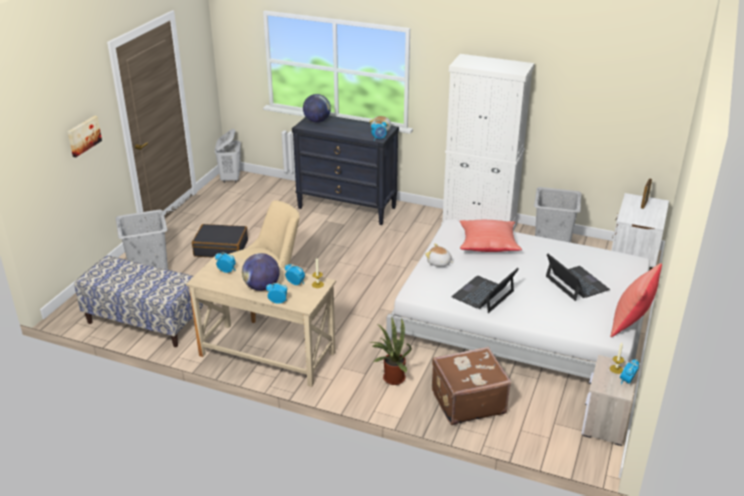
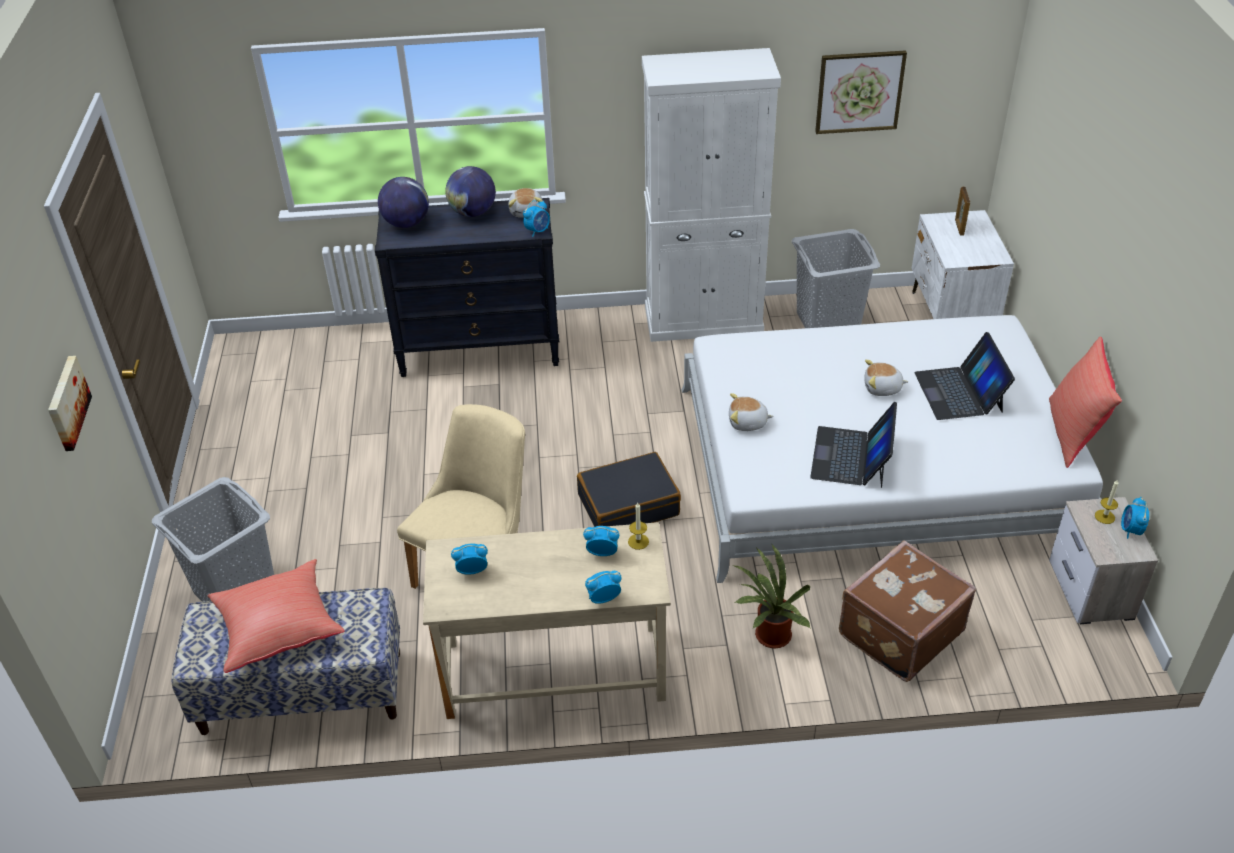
camera: 25 degrees left, 10 degrees up
black suitcase [192,224,248,258] -> black suitcase moved to [577,452,681,527]
white laundry basket [215,129,241,183] -> none
globe [242,253,280,291] -> globe moved to [445,166,496,217]
red pillow [459,220,522,252] -> red pillow moved to [208,559,345,673]
laptop [546,254,610,301] -> laptop turned 135 degrees counterclockwise [914,332,1015,420]
none -> picture [815,50,907,134]
none -> plush toy [864,360,908,396]

